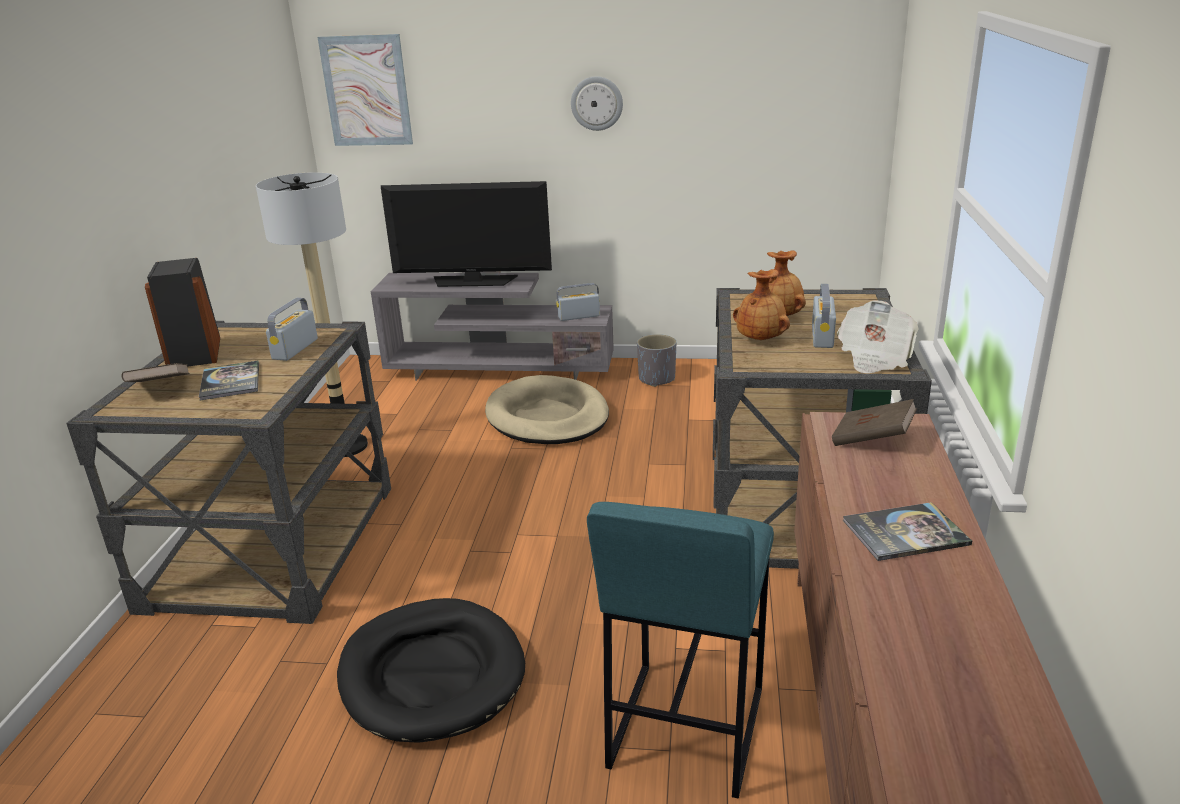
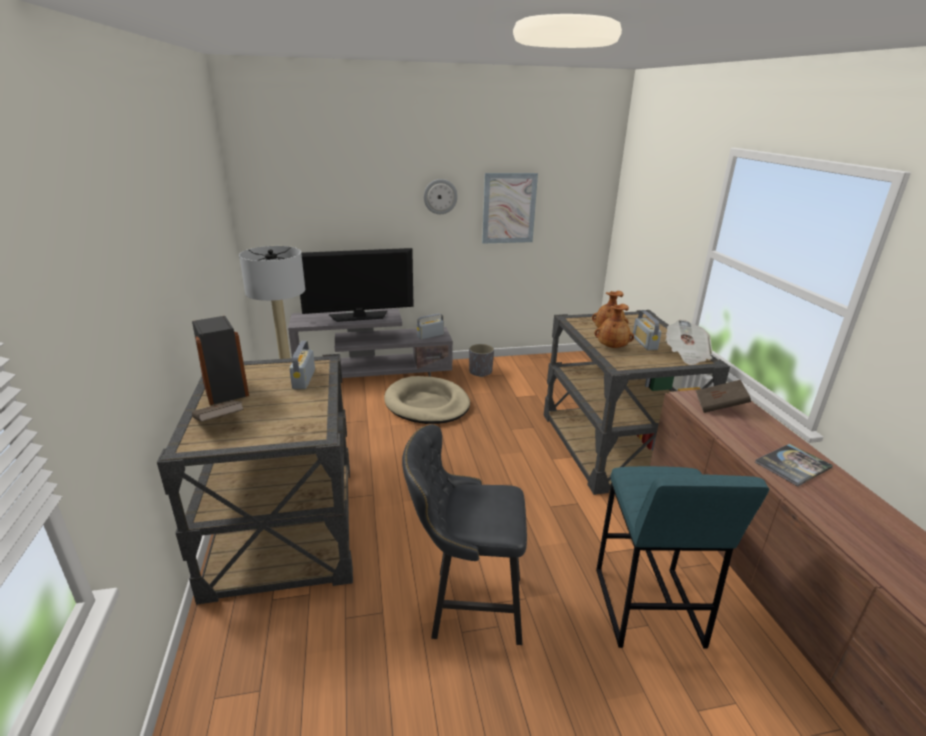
camera: 20 degrees left, 0 degrees up
book [199,360,259,401] -> none
picture [318,34,413,146] -> picture moved to [482,173,538,243]
black dog bed [337,598,525,743] -> grey stool [402,424,527,645]

